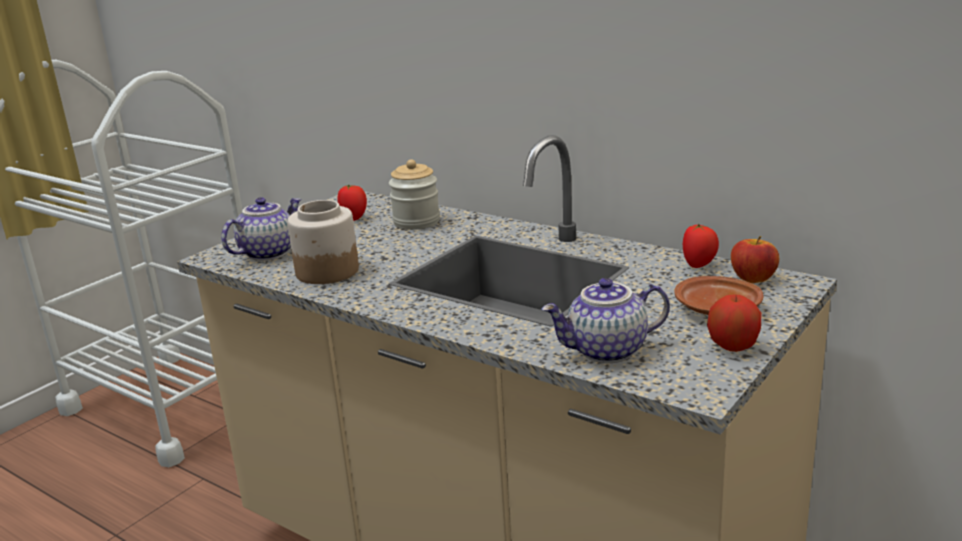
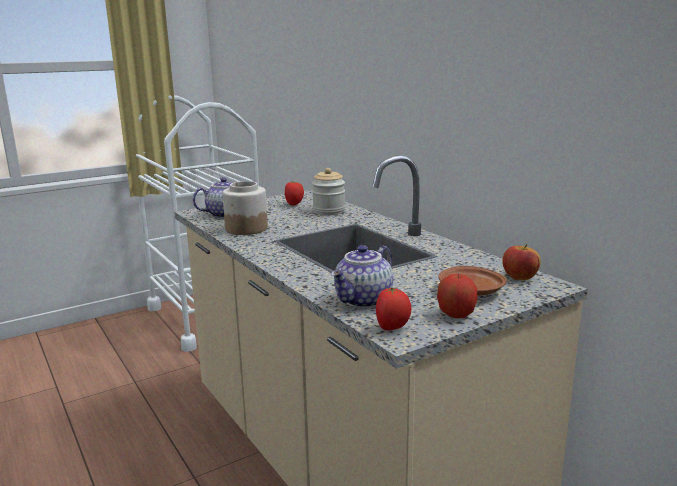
camera: 20 degrees right, 5 degrees down
teapot [541,278,670,363] -> teapot turned 60 degrees counterclockwise [331,245,393,308]
tomato [683,224,719,268] -> tomato moved to [376,288,411,330]

